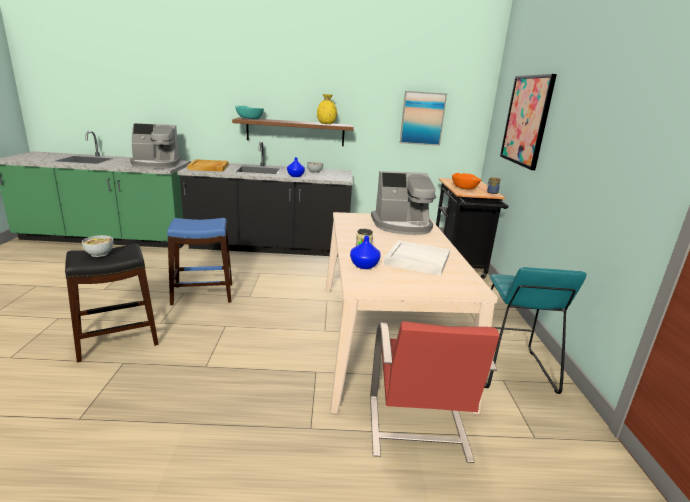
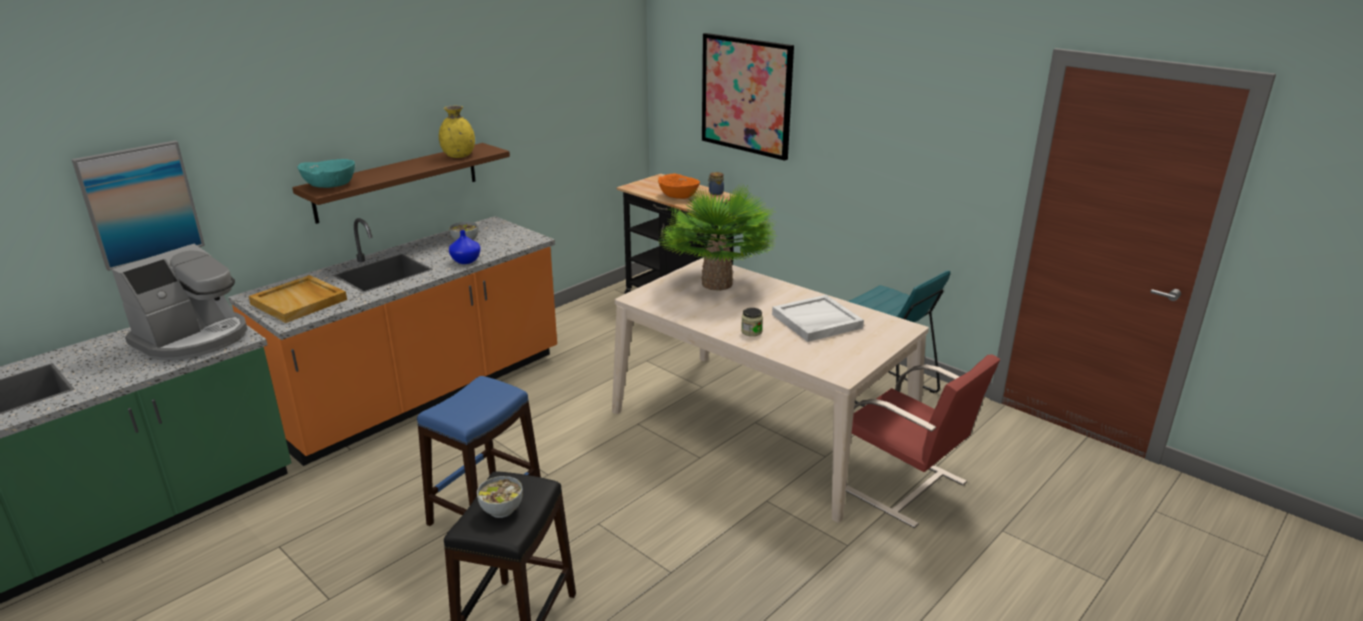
camera: 45 degrees left, 5 degrees up
black counter [177,141,353,257] -> orange counter [228,216,557,466]
blue vase [350,236,381,269] -> none
coffee machine [371,171,436,235] -> potted plant [657,183,778,291]
picture [400,91,447,146] -> picture moved to [71,141,205,271]

